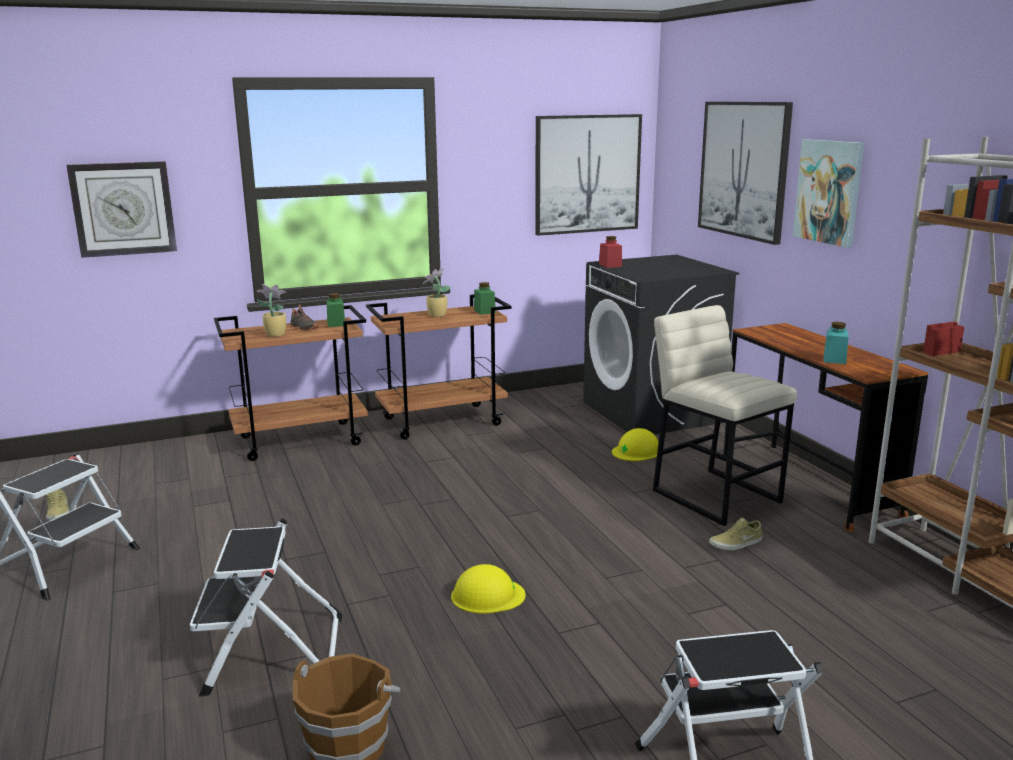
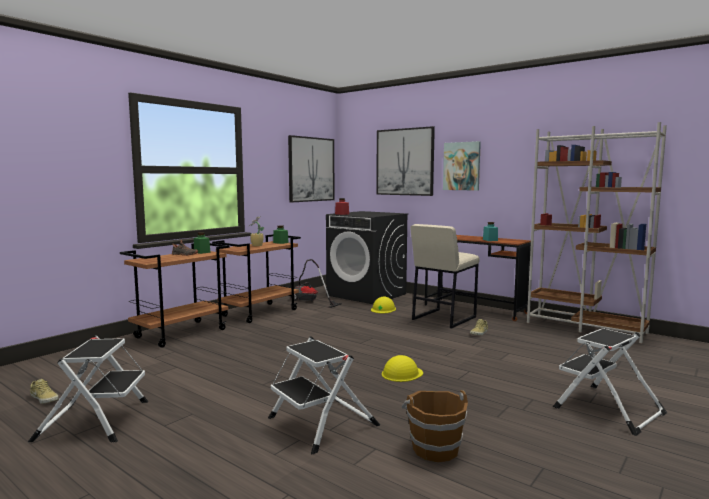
camera: 30 degrees left, 10 degrees down
wall clock [66,161,177,258] -> none
potted plant [256,284,287,337] -> none
beige chair [653,305,797,526] -> beige chair turned 75 degrees counterclockwise [410,224,480,328]
none -> vacuum cleaner [290,259,342,308]

